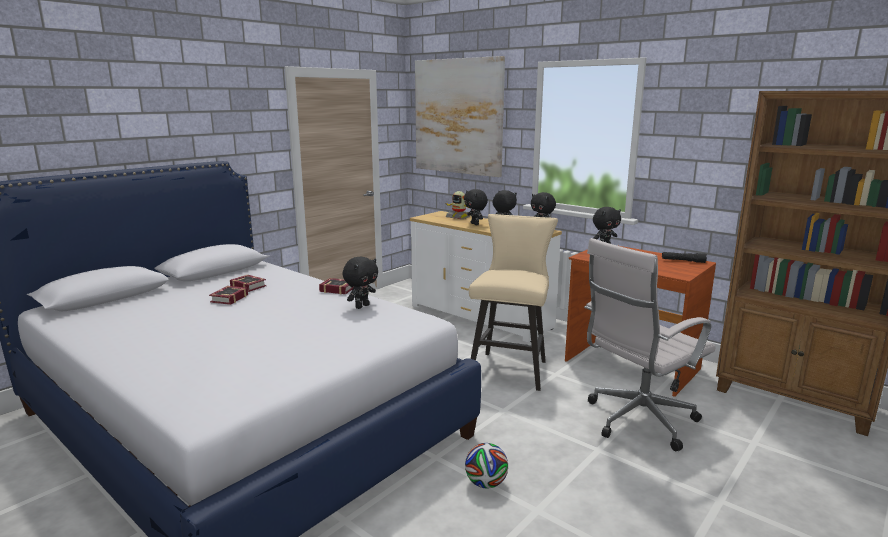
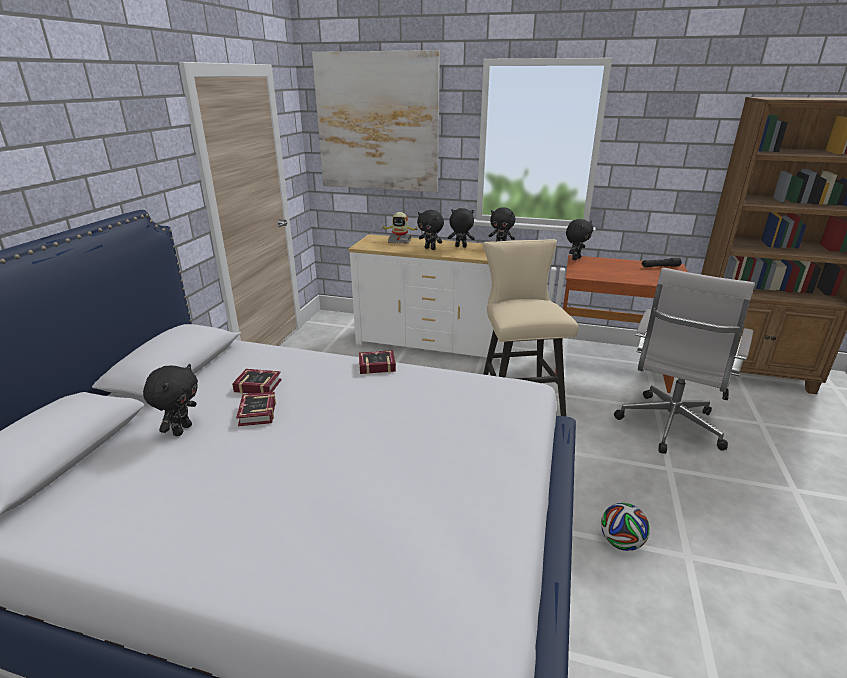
camera: 25 degrees left, 10 degrees up
black plush toy [343,257,378,309] -> black plush toy moved to [143,364,198,436]

